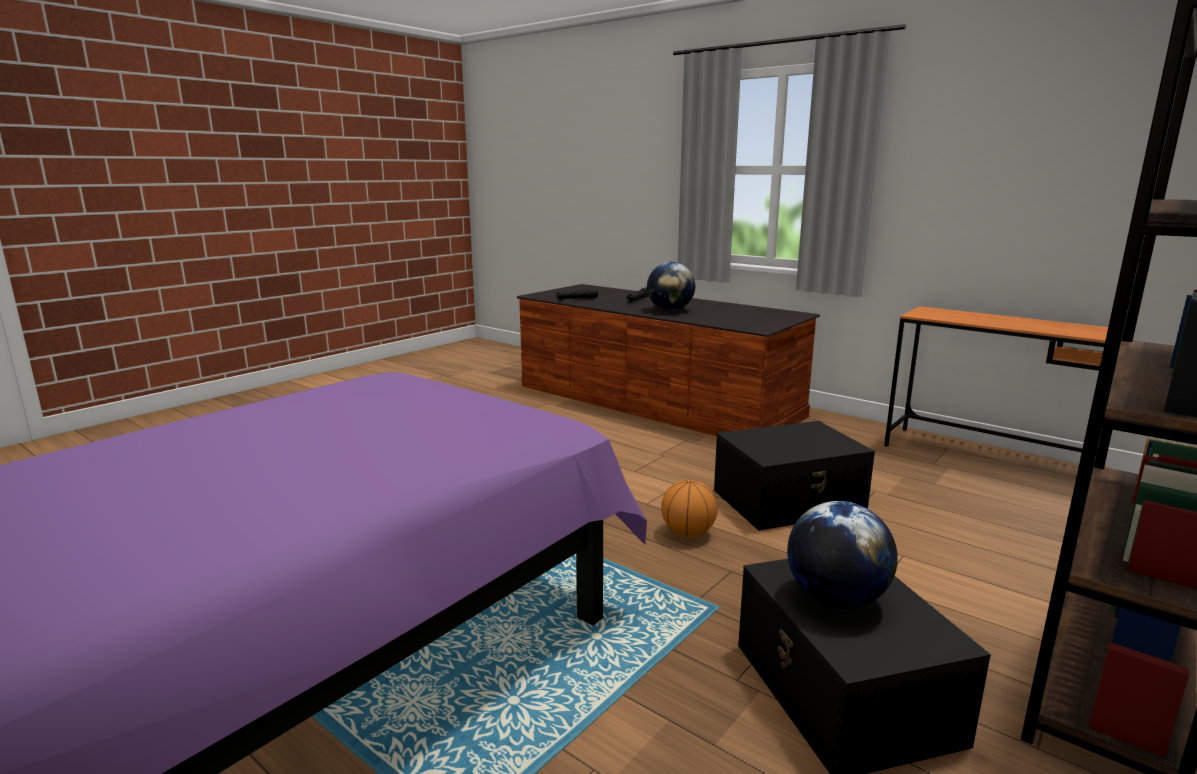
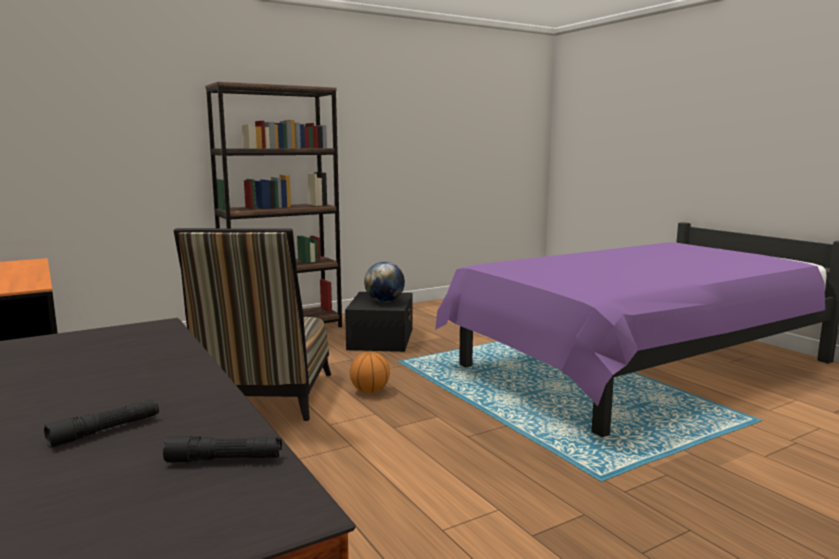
camera: 160 degrees left, 5 degrees down
globe [647,262,695,311] -> none
black storage box [714,421,875,531] -> chair [173,228,331,421]

